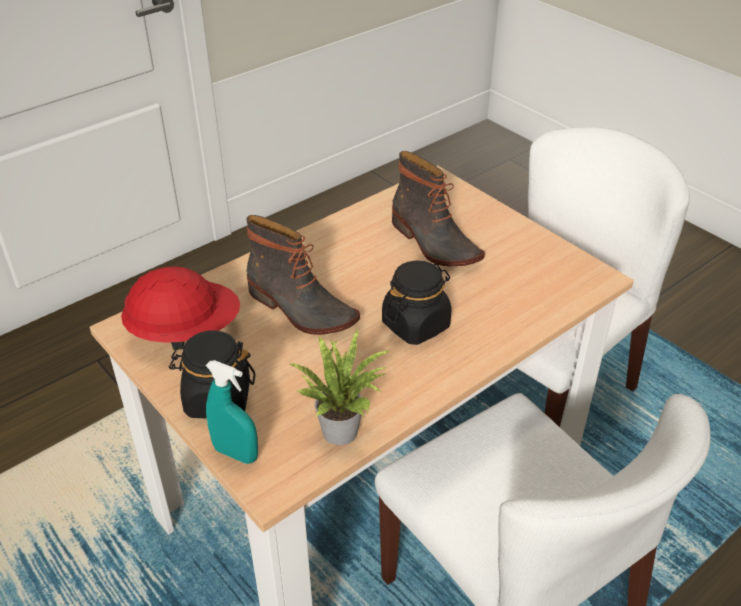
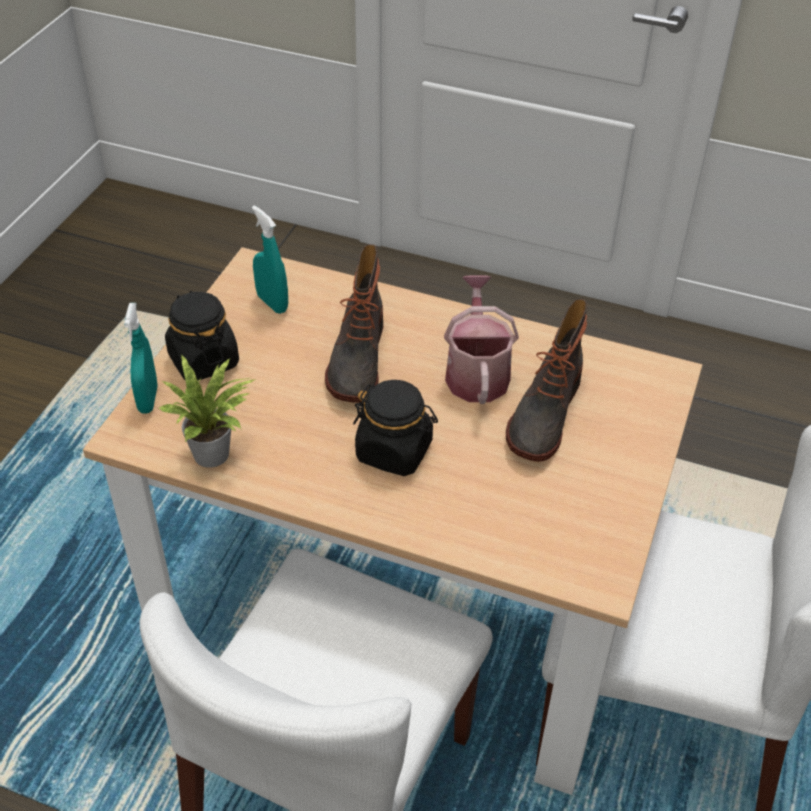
camera: 60 degrees right, 5 degrees up
red hard hat [121,266,240,350] -> turquoise spray bottle [252,205,288,314]
none -> watering can [444,276,519,404]

